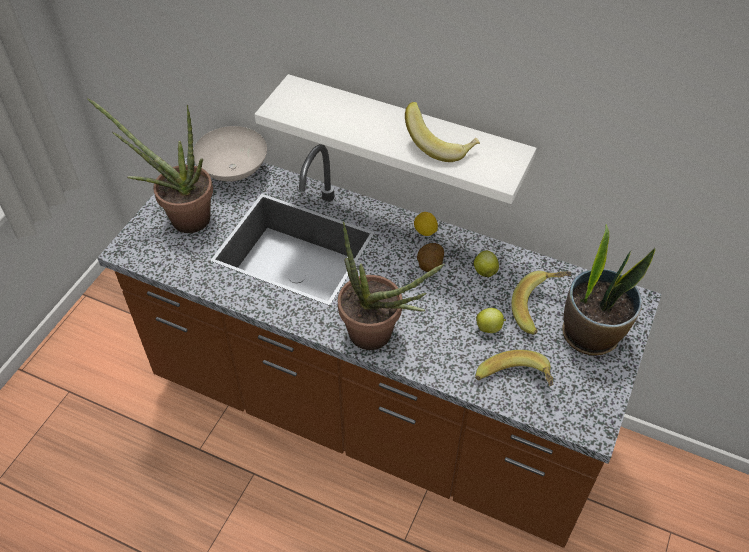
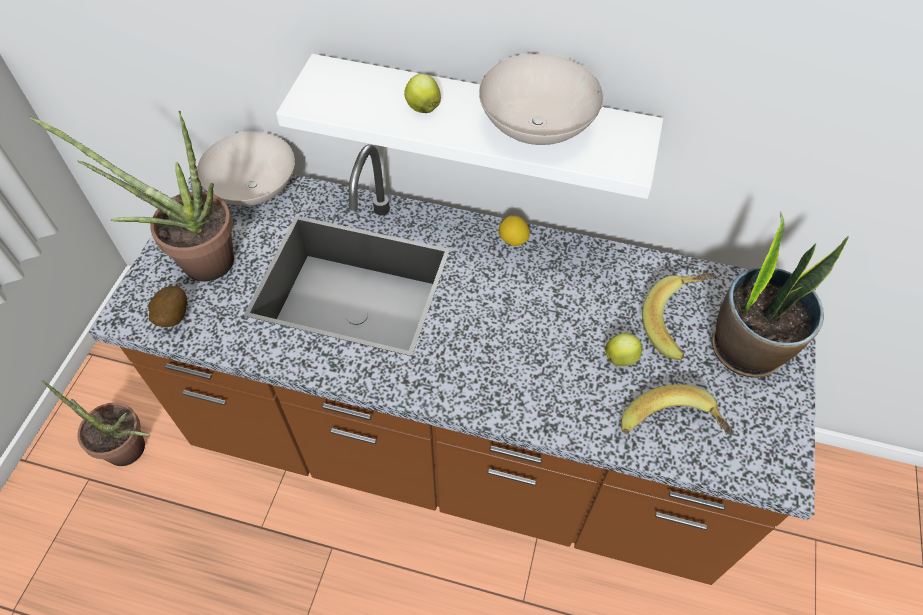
camera: 10 degrees left, 5 degrees up
potted plant [338,221,445,350] -> potted plant moved to [42,380,150,466]
banana [405,102,480,162] -> white bowl [479,53,603,145]
potato [417,243,444,272] -> potato moved to [148,286,187,327]
apple [474,251,499,277] -> apple moved to [404,74,441,113]

